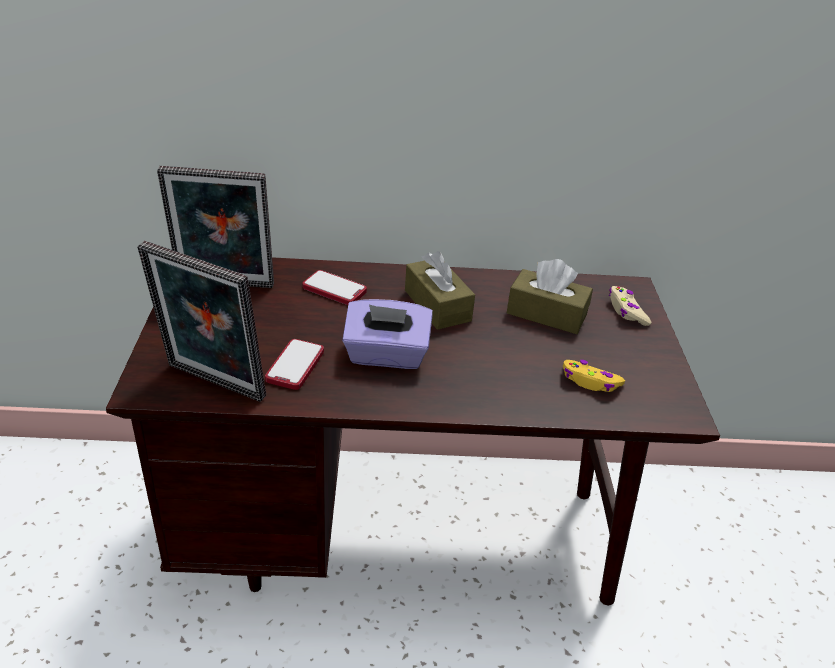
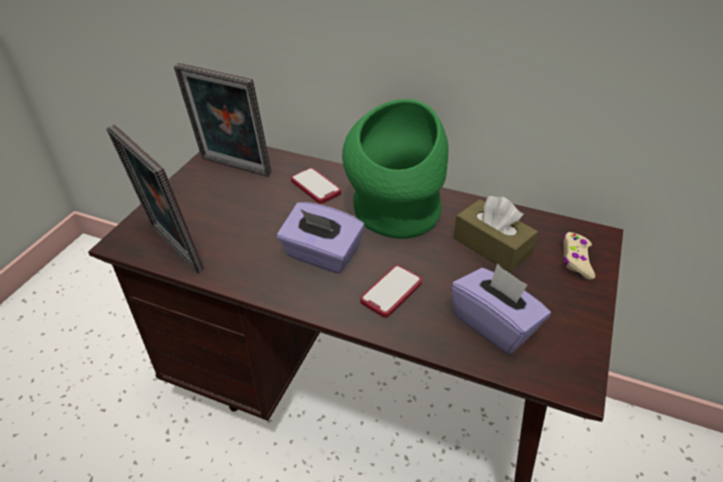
camera: 25 degrees right, 5 degrees up
phone [265,339,324,390] -> phone moved to [360,265,422,318]
brown tissue box [405,251,475,330] -> green vase [342,99,449,239]
yellow game controller [563,360,625,392] -> purple tissue box [451,264,551,354]

